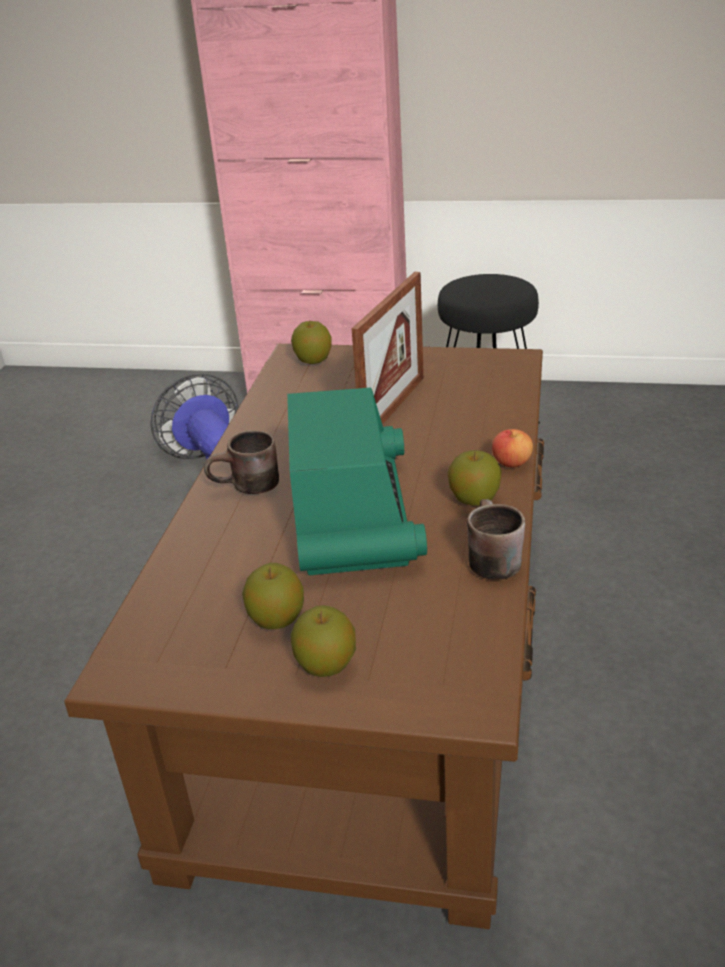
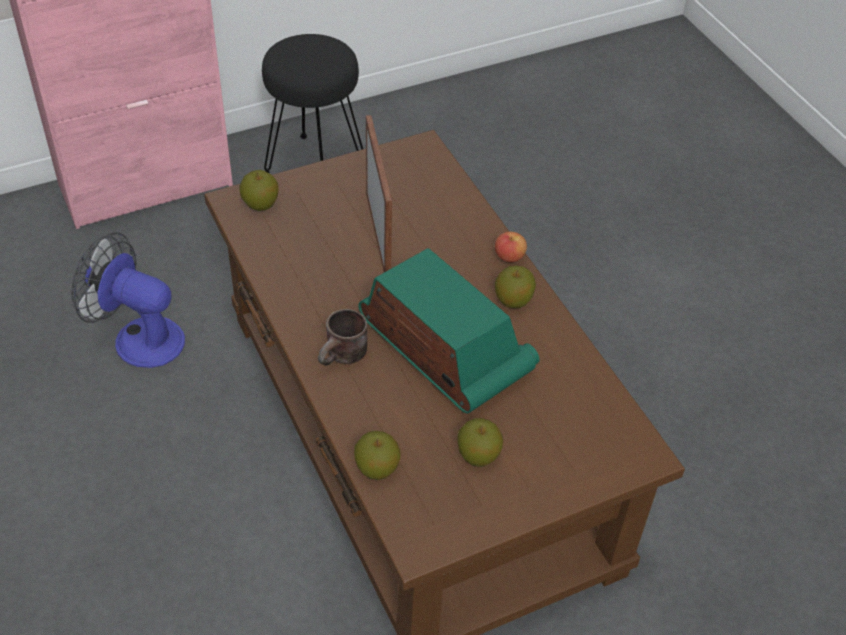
camera: 40 degrees left, 15 degrees up
apple [291,605,356,677] -> apple moved to [354,431,401,480]
brown mug [467,499,525,580] -> none

